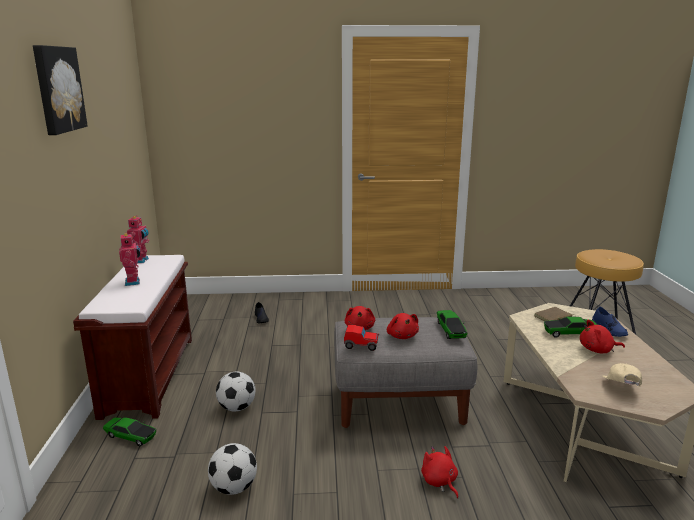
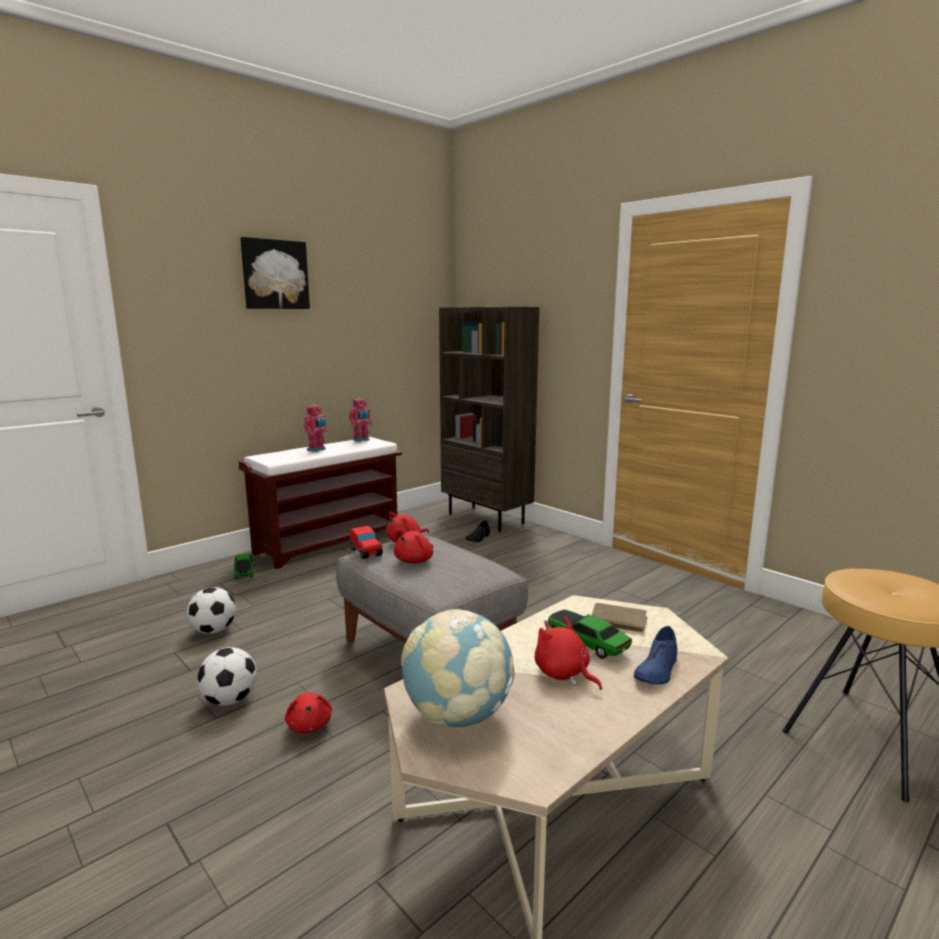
camera: 50 degrees right, 5 degrees down
football [216,371,256,411] -> football moved to [197,647,257,706]
red plush toy [421,446,458,499] -> red plush toy turned 135 degrees clockwise [285,692,332,733]
toy car [437,310,467,339] -> none
beige cap [602,363,642,387] -> globe [401,609,514,727]
none -> brown bookcase [439,307,539,532]

